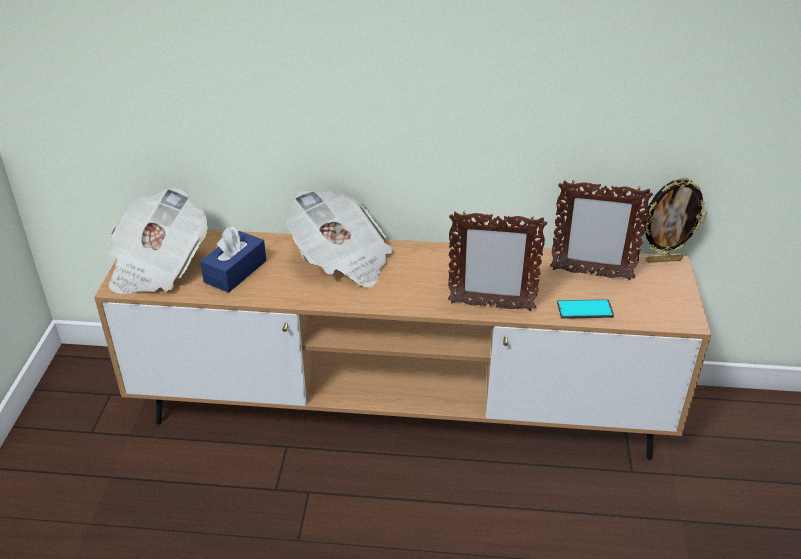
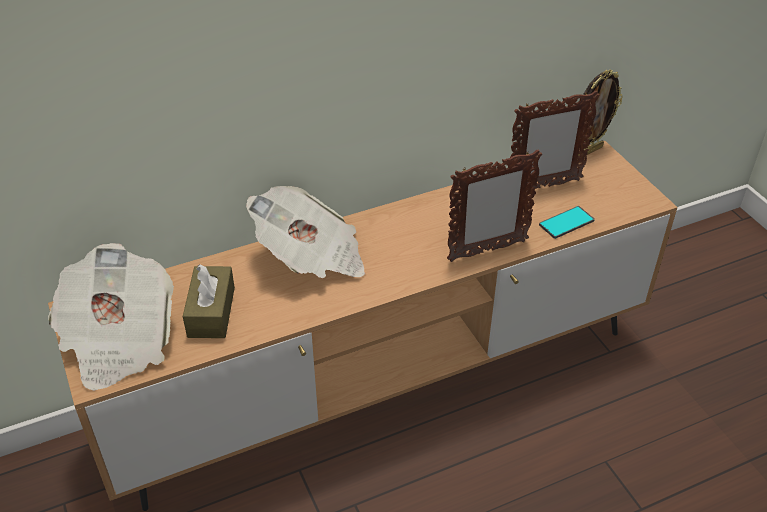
camera: 30 degrees left, 5 degrees up
blue tissue box [200,227,266,292] -> brown tissue box [183,264,235,338]

